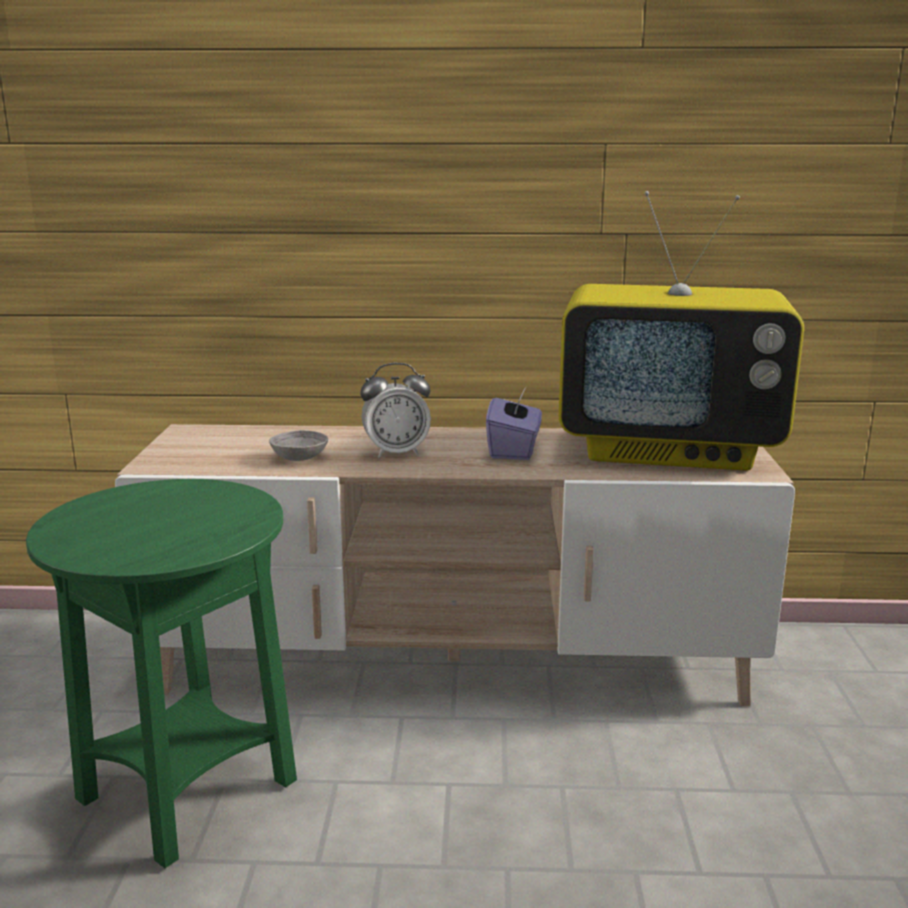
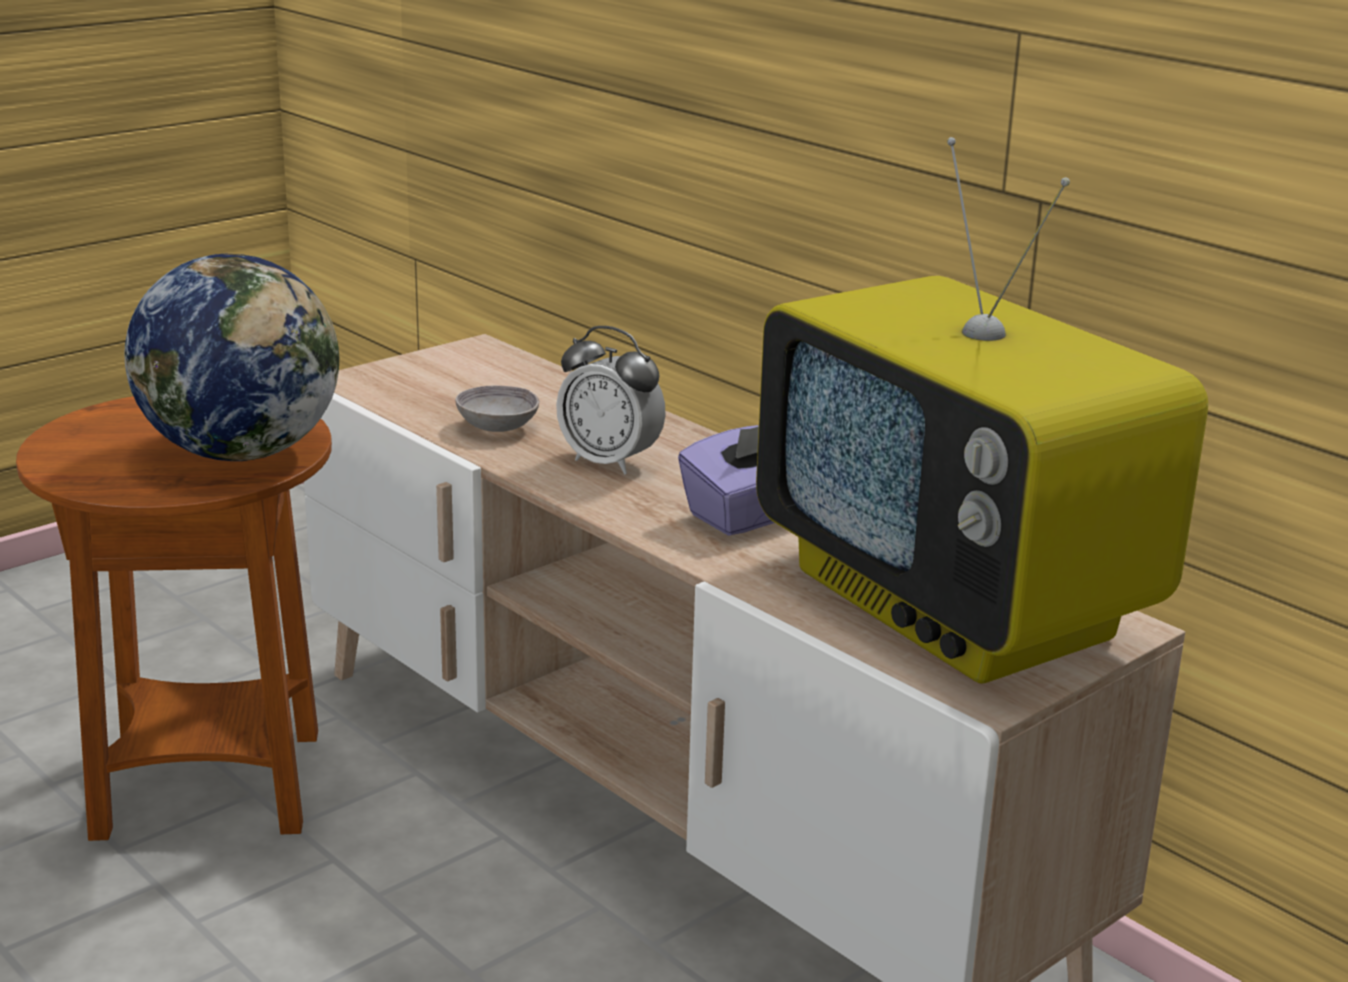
camera: 45 degrees right, 5 degrees up
green side table [26,479,297,868] -> brown side table [16,396,332,841]
none -> globe [124,254,339,461]

